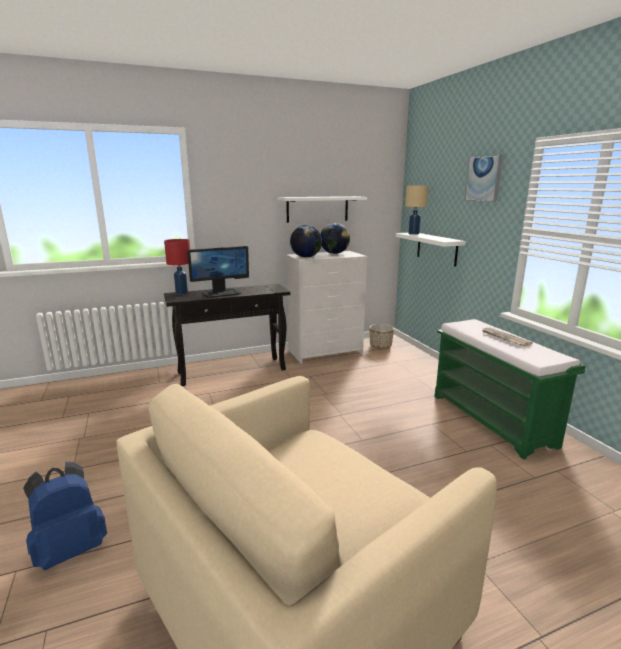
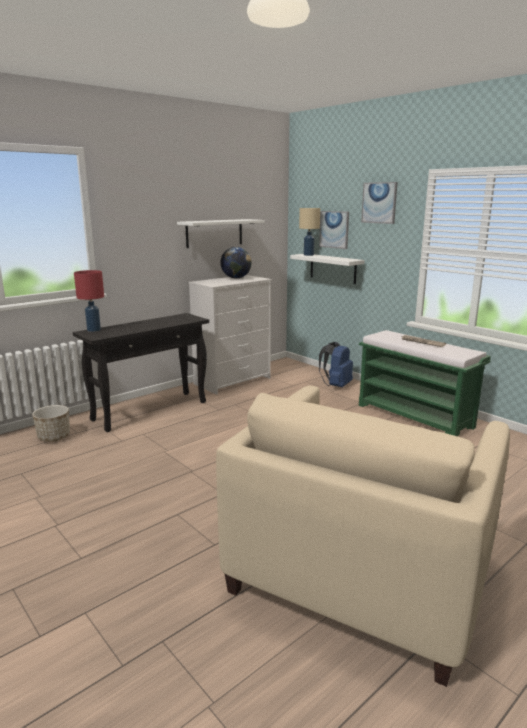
camera: 20 degrees left, 0 degrees up
blue backpack [23,462,107,570] -> blue backpack moved to [319,342,353,387]
monitor [187,246,249,298] -> none
globe [290,225,322,258] -> none
planter [370,324,394,349] -> planter moved to [32,405,70,442]
none -> picture [319,211,349,249]

